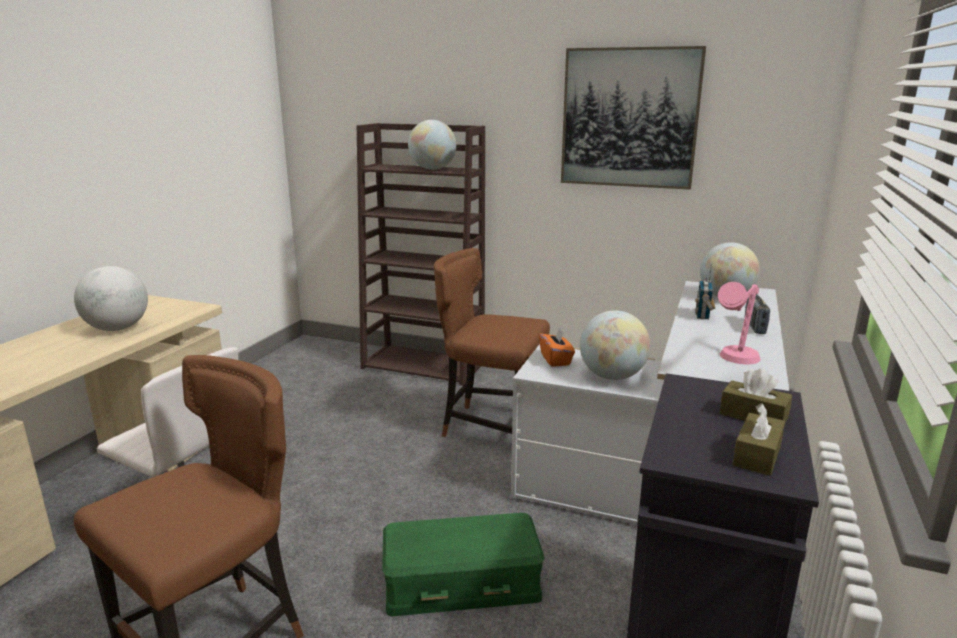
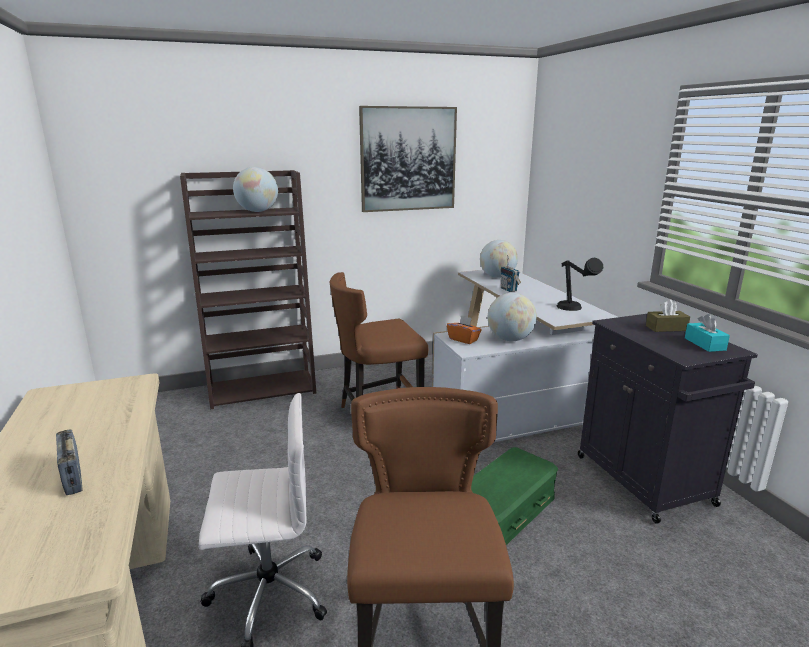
camera: 40 degrees left, 0 degrees up
globe [74,266,148,331] -> none
pink table lamp [718,282,761,364] -> black table lamp [557,258,603,311]
brown tissue box [733,403,785,476] -> turquoise tissue box [685,314,730,352]
radio [745,294,770,334] -> radio moved to [56,430,82,495]

